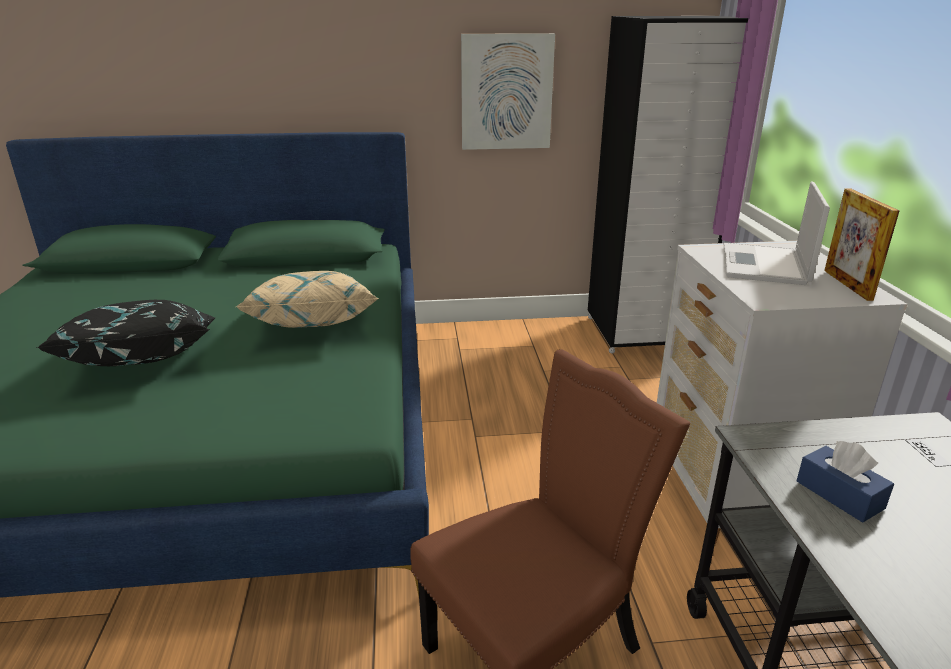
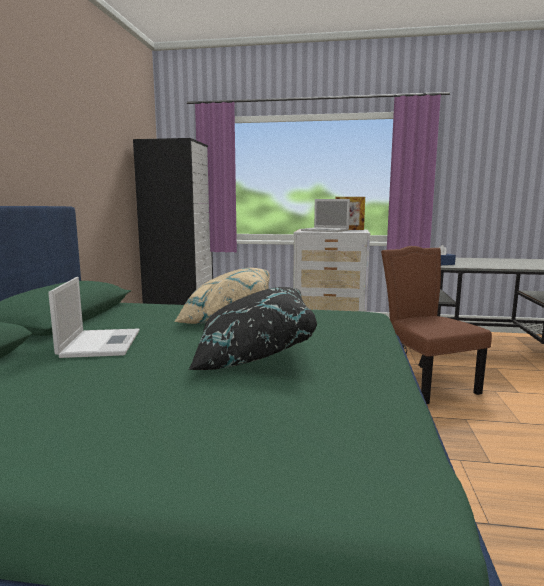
camera: 75 degrees left, 15 degrees down
picture [461,33,555,150] -> none
none -> laptop [48,277,140,358]

